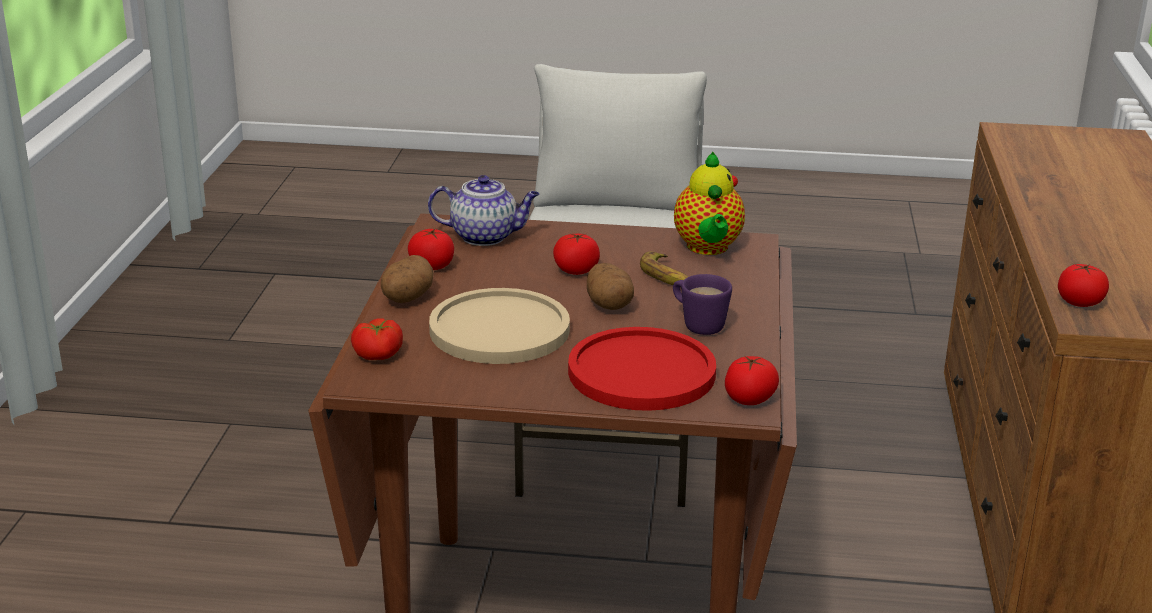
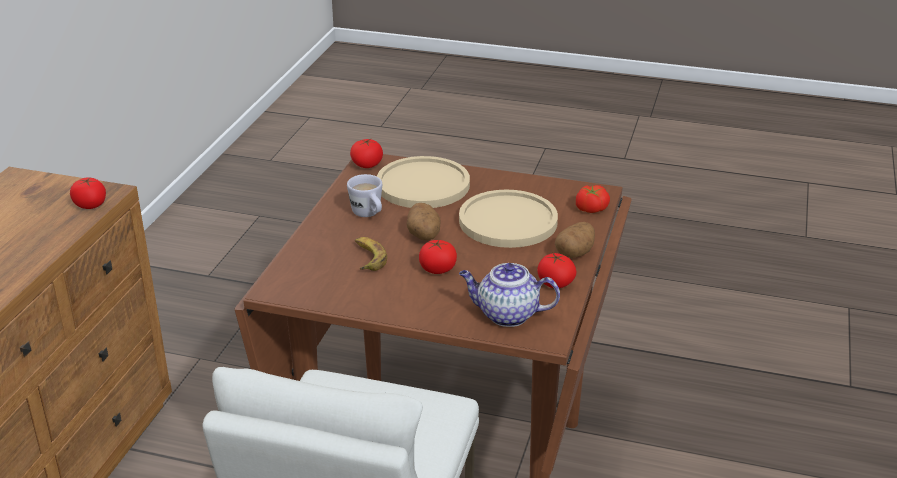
camera: 170 degrees left, 5 degrees up
red plate [568,327,716,411] -> beige plate [377,156,470,208]
purple mug [673,274,732,335] -> white mug [347,174,382,217]
teapot [674,152,745,255] -> none

